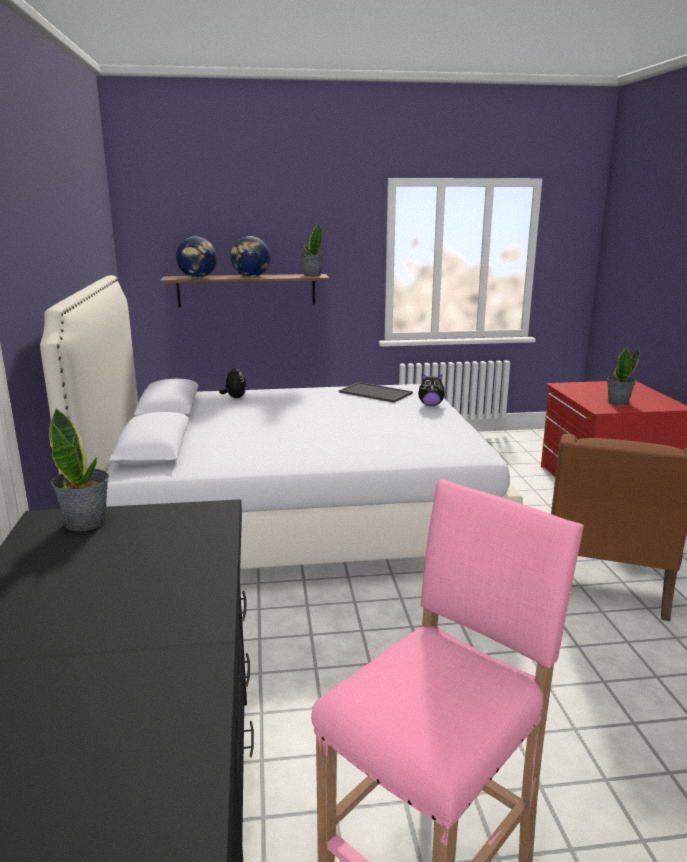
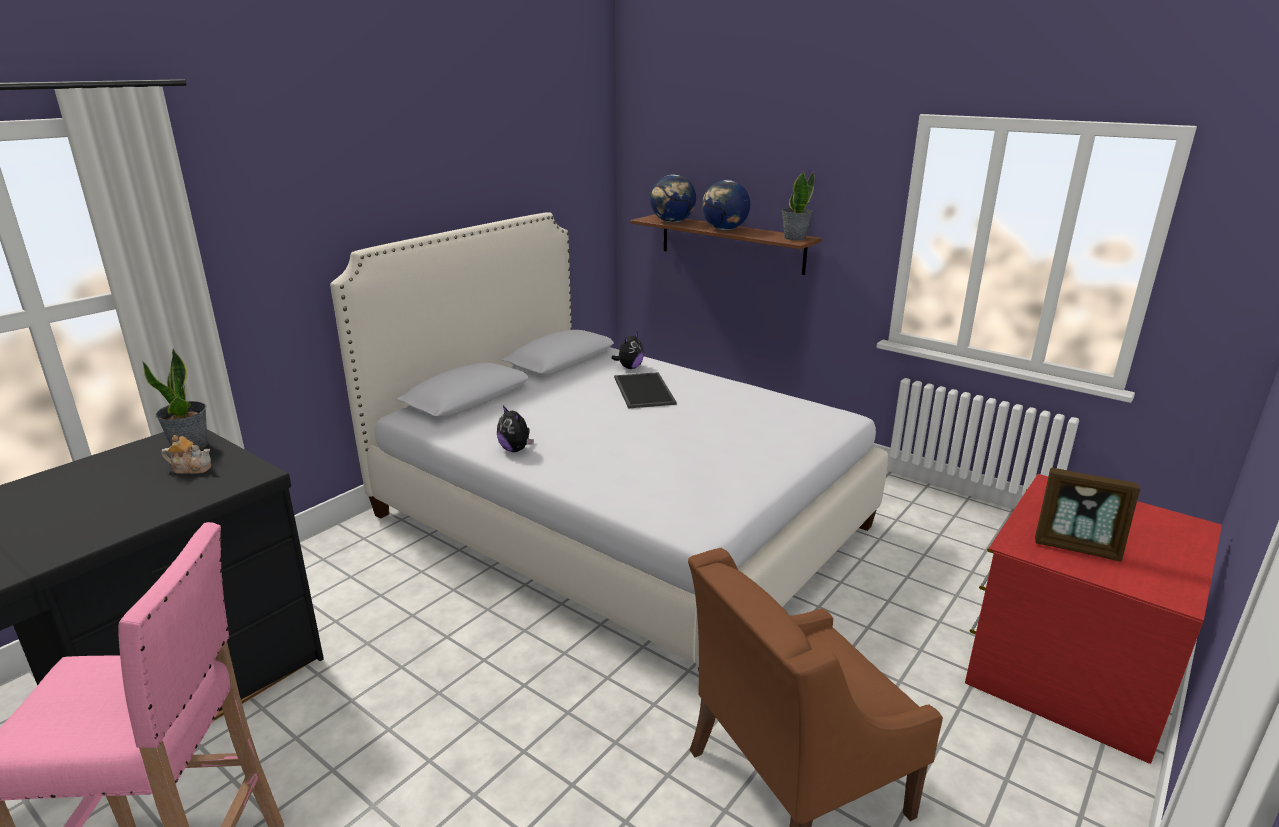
camera: 45 degrees right, 5 degrees up
tray [339,382,413,403] -> tray moved to [614,372,677,409]
plush toy [418,374,446,406] -> plush toy moved to [497,405,534,452]
potted plant [607,346,640,406] -> picture frame [1035,467,1140,562]
none -> teapot [162,435,211,474]

